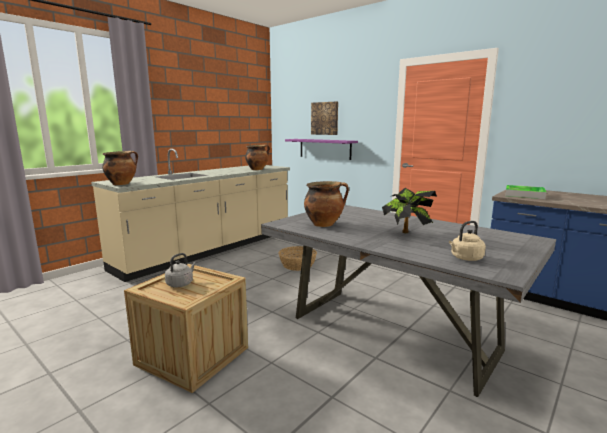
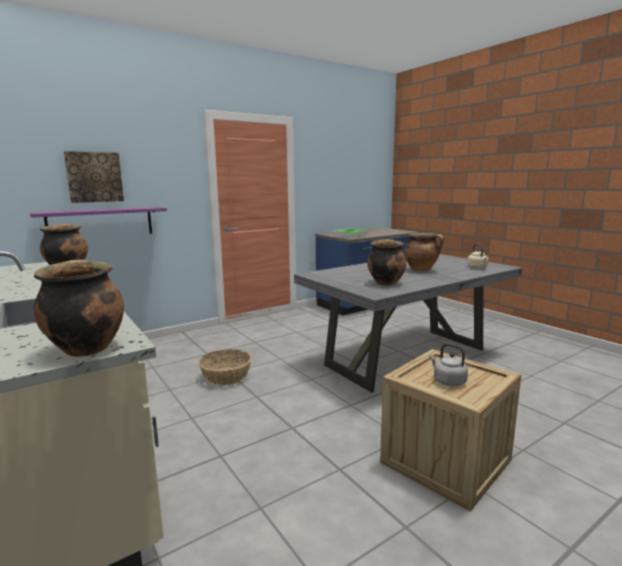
camera: 75 degrees left, 0 degrees up
potted plant [382,188,437,233] -> cooking pot [404,233,444,271]

